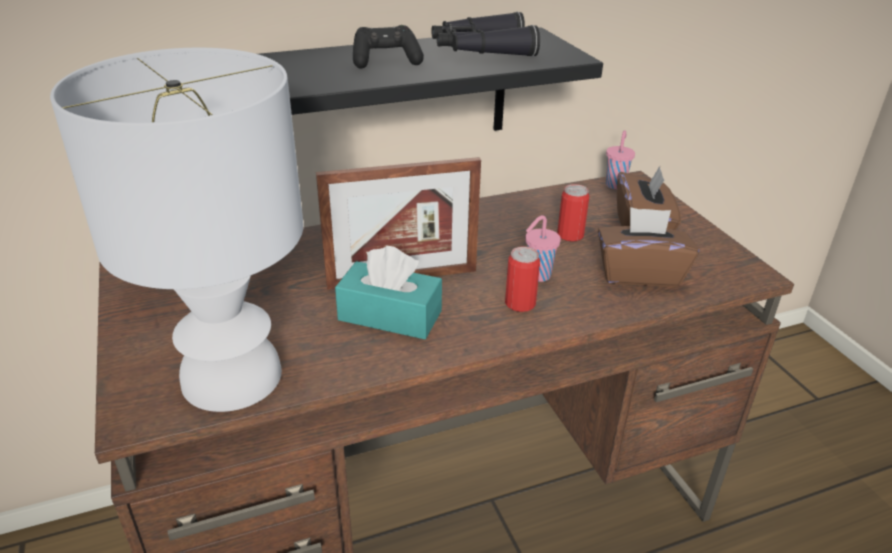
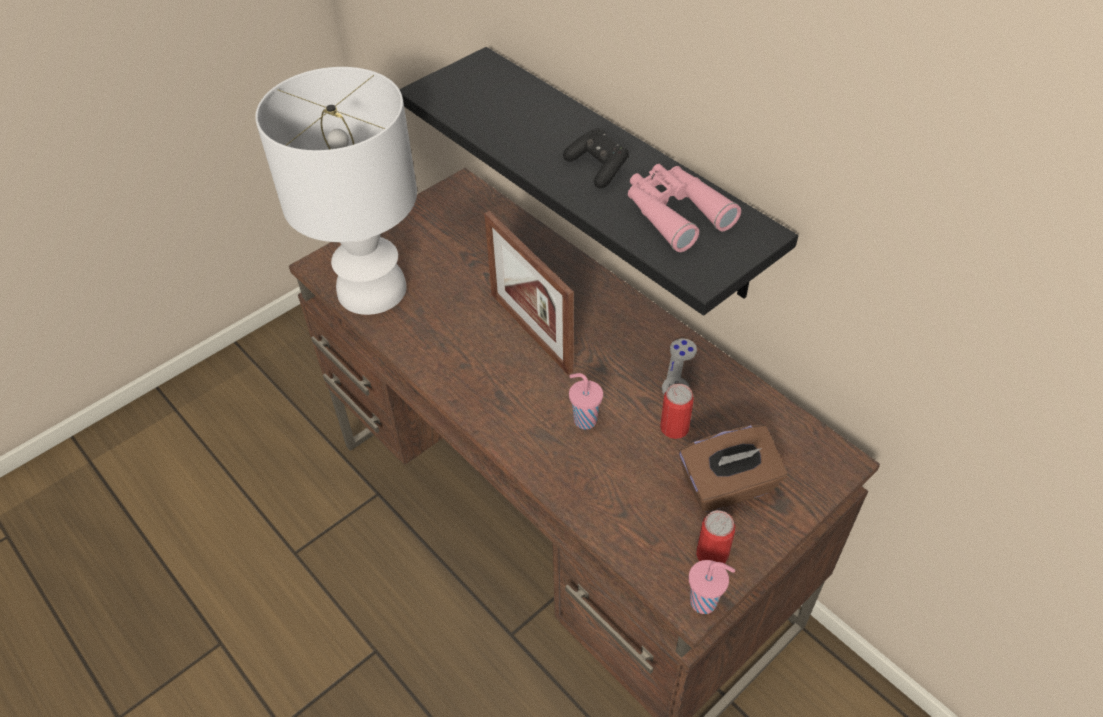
camera: 70 degrees right, 15 degrees up
turquoise tissue box [335,246,442,339] -> none
black binoculars [432,12,540,57] -> pink binoculars [628,164,741,252]
can [505,246,540,312] -> can moved to [696,510,735,564]
brown tissue box [598,207,699,287] -> none
pink cup [606,130,635,189] -> pink cup moved to [688,560,735,614]
none -> grey game controller [662,338,697,394]

